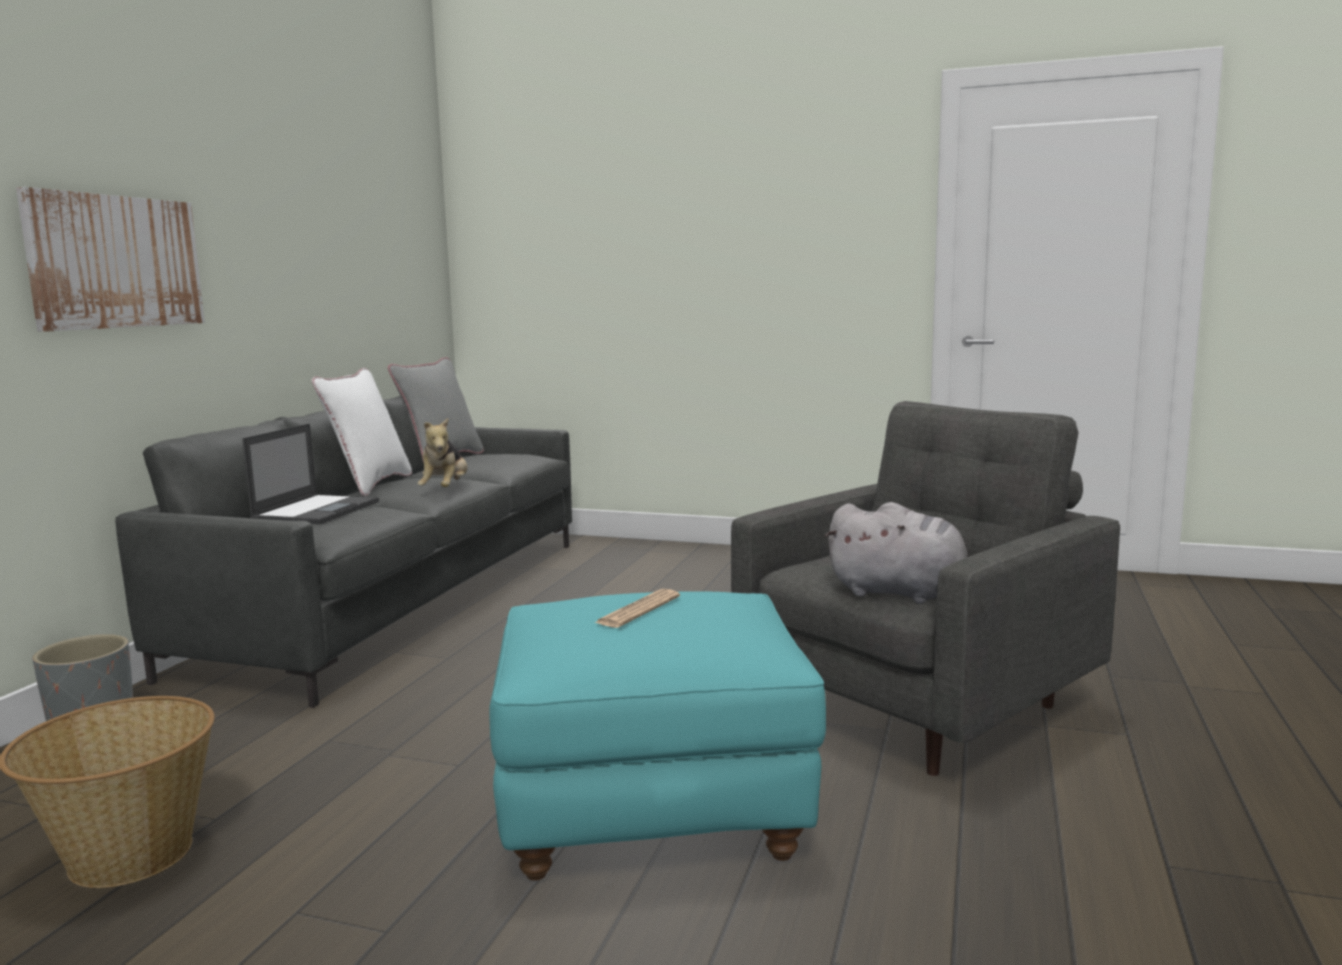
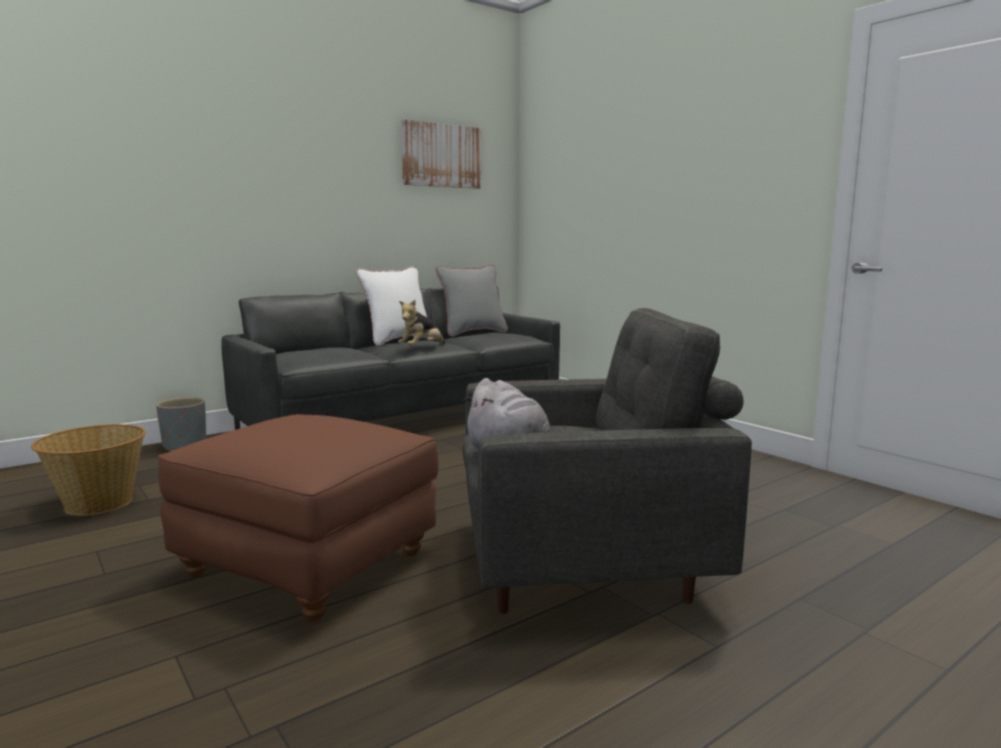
camera: 35 degrees right, 0 degrees up
picture [16,187,205,332] -> picture moved to [401,119,482,189]
laptop [242,424,379,524] -> none
turquoise ottoman [490,591,826,881] -> brown ottoman [158,414,438,622]
newspaper [594,589,680,628] -> none

